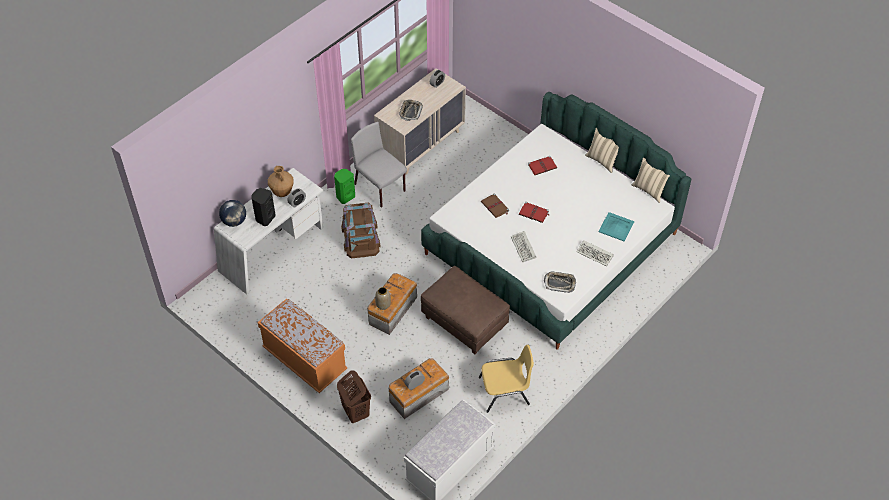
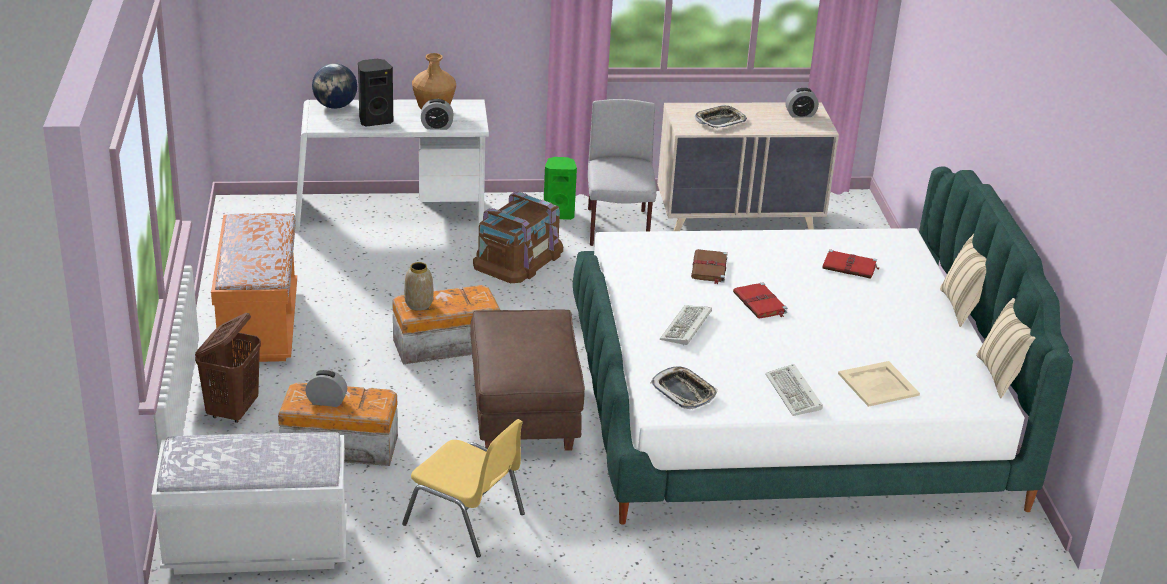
camera: 40 degrees right, 20 degrees down
turquoise tray [598,212,634,241] -> beige tray [838,361,920,407]

